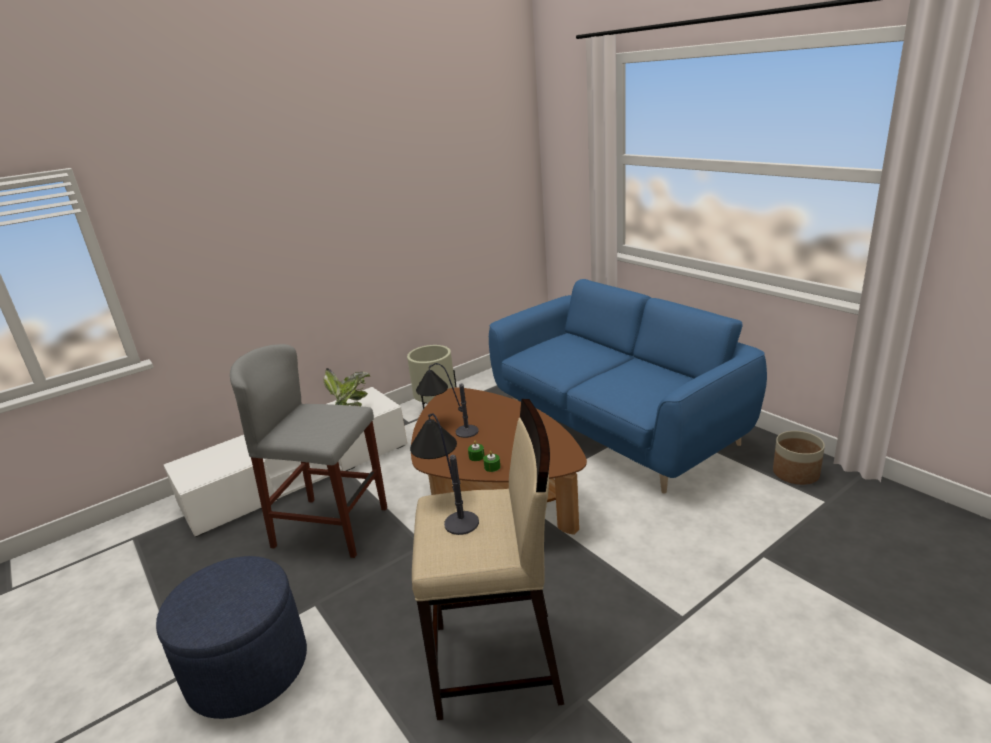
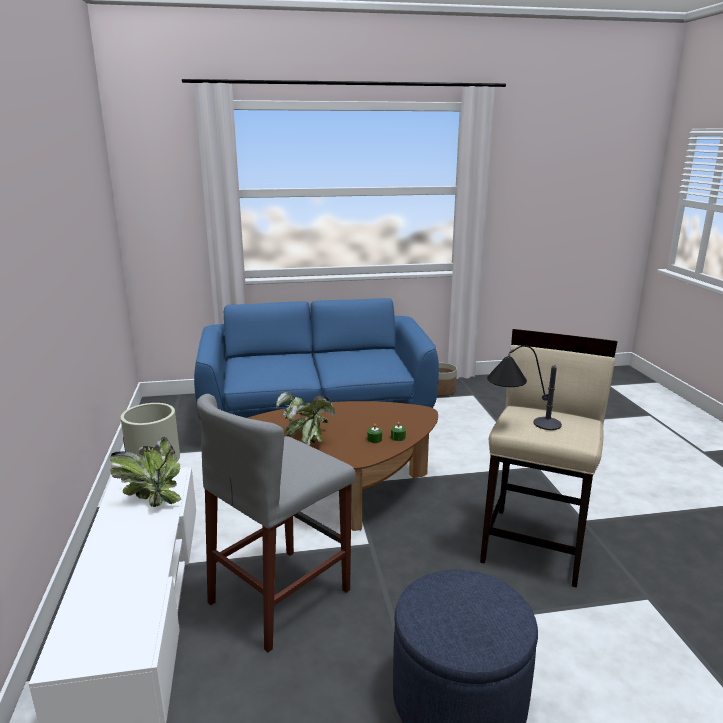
camera: 65 degrees left, 5 degrees down
table lamp [416,363,479,438] -> potted plant [276,392,335,445]

